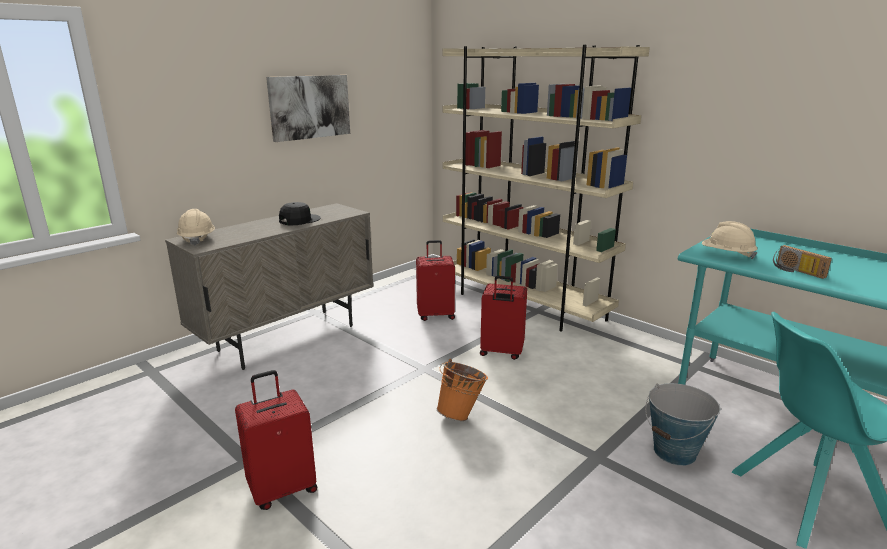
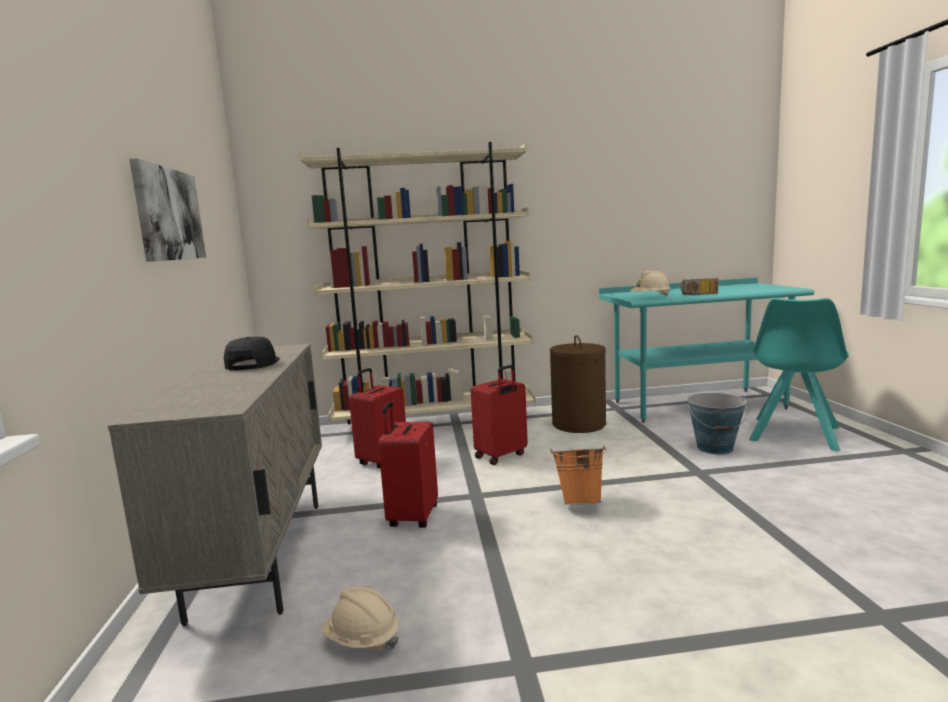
camera: 50 degrees left, 10 degrees down
beige hard hat [177,209,215,246] -> beige hard hat moved to [321,587,399,651]
red suitcase [235,370,317,510] -> red suitcase moved to [378,401,438,528]
none -> brown laundry basket [550,335,606,433]

